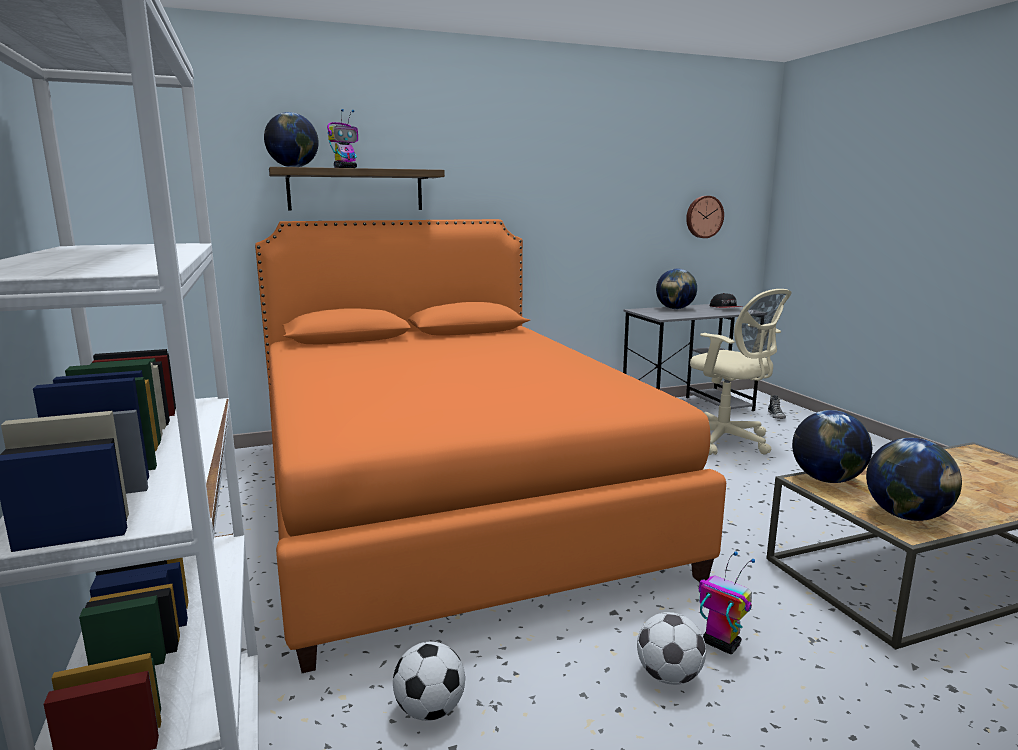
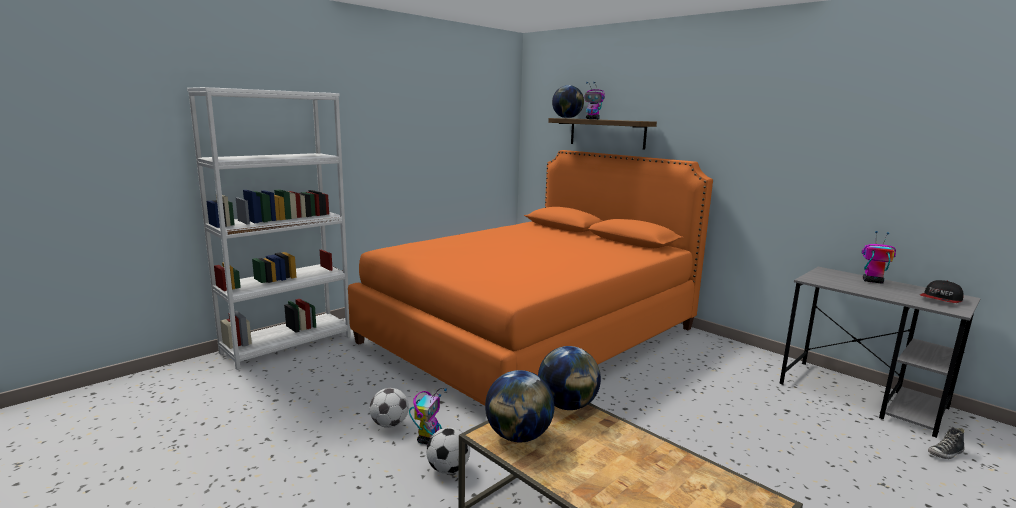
camera: 65 degrees right, 0 degrees up
football [393,641,465,721] -> football moved to [426,428,470,474]
globe [656,269,697,309] -> toy robot [862,231,896,284]
wall clock [686,196,724,238] -> none
beige office chair [690,289,792,455] -> none

